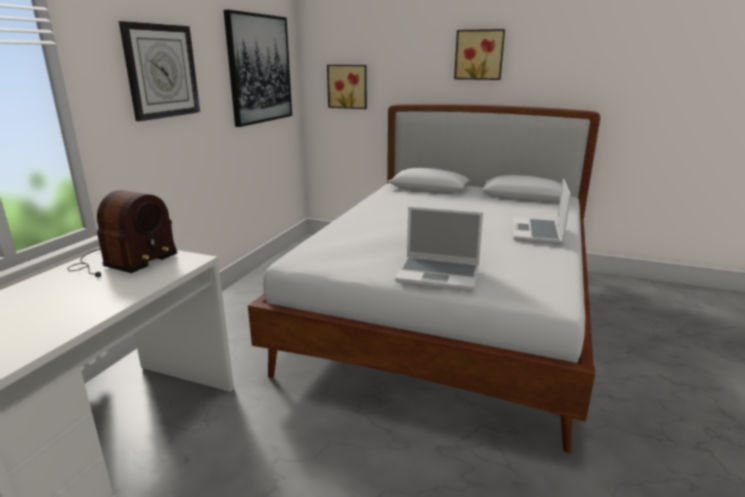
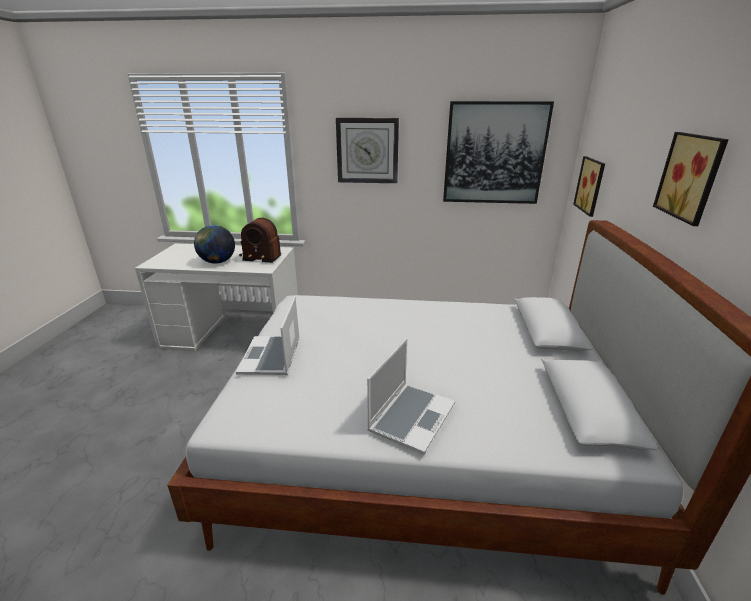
camera: 75 degrees right, 5 degrees up
laptop [513,179,571,244] -> laptop turned 120 degrees clockwise [367,339,455,454]
none -> globe [194,225,235,264]

